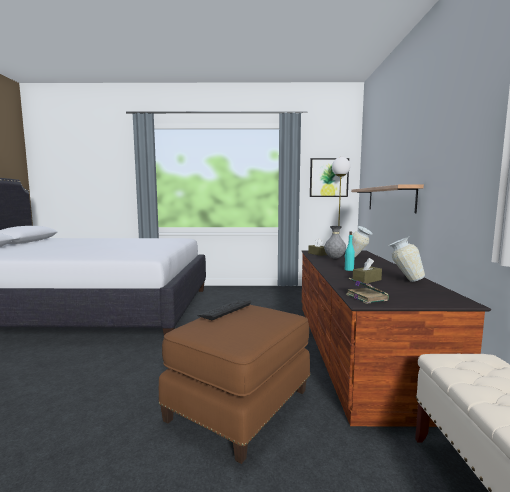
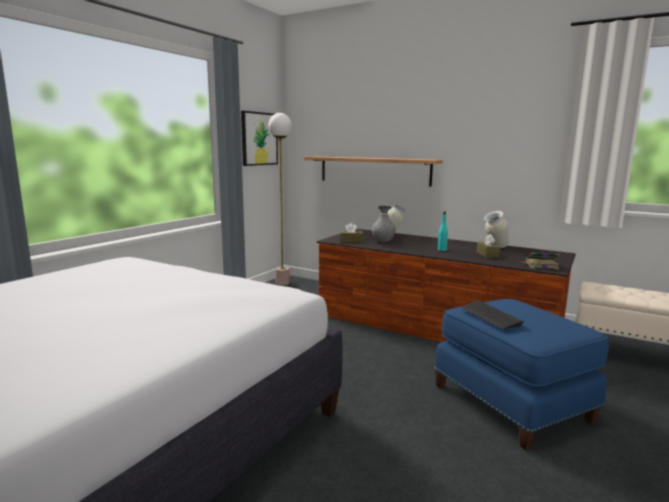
camera: 60 degrees left, 5 degrees up
brown ottoman [159,305,310,464] -> blue ottoman [434,299,609,450]

